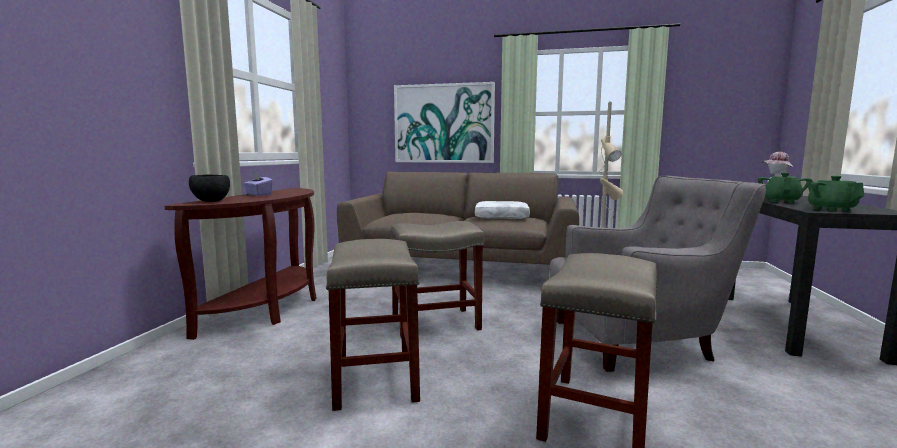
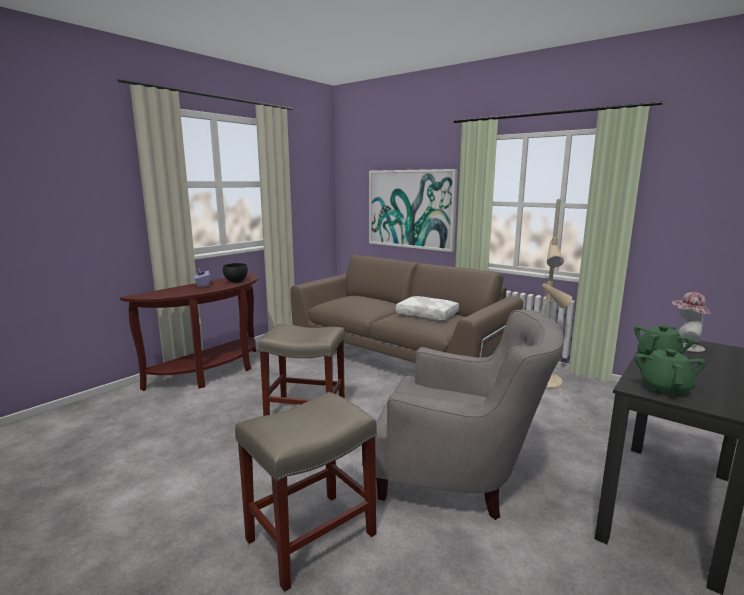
camera: 25 degrees right, 5 degrees up
black bowl [189,174,230,202] -> black bowl moved to [223,263,248,283]
beige stool [326,239,420,411] -> none

